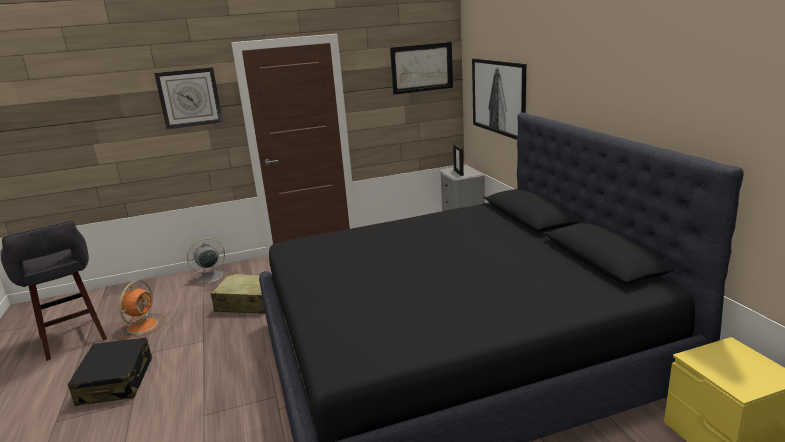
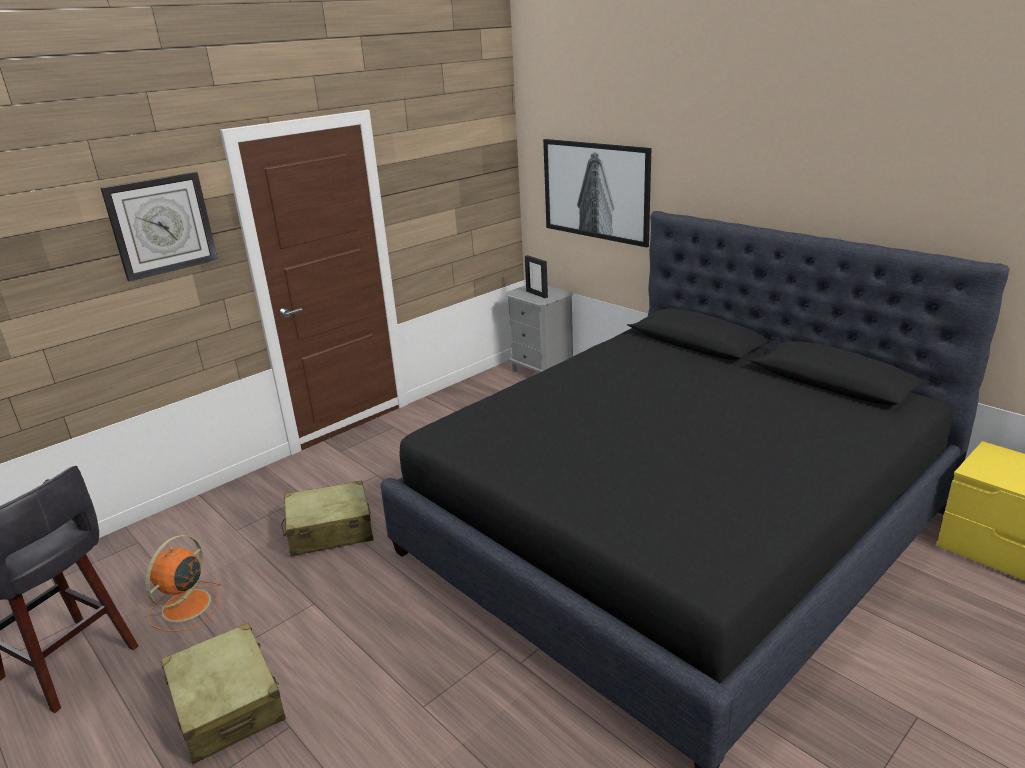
camera: 25 degrees left, 5 degrees up
black suitcase [68,337,152,406] -> beige suitcase [161,623,286,764]
orange fan [119,281,166,338] -> orange fan turned 150 degrees counterclockwise [145,535,221,632]
grey fan [187,238,231,286] -> none
picture [390,42,453,95] -> none

